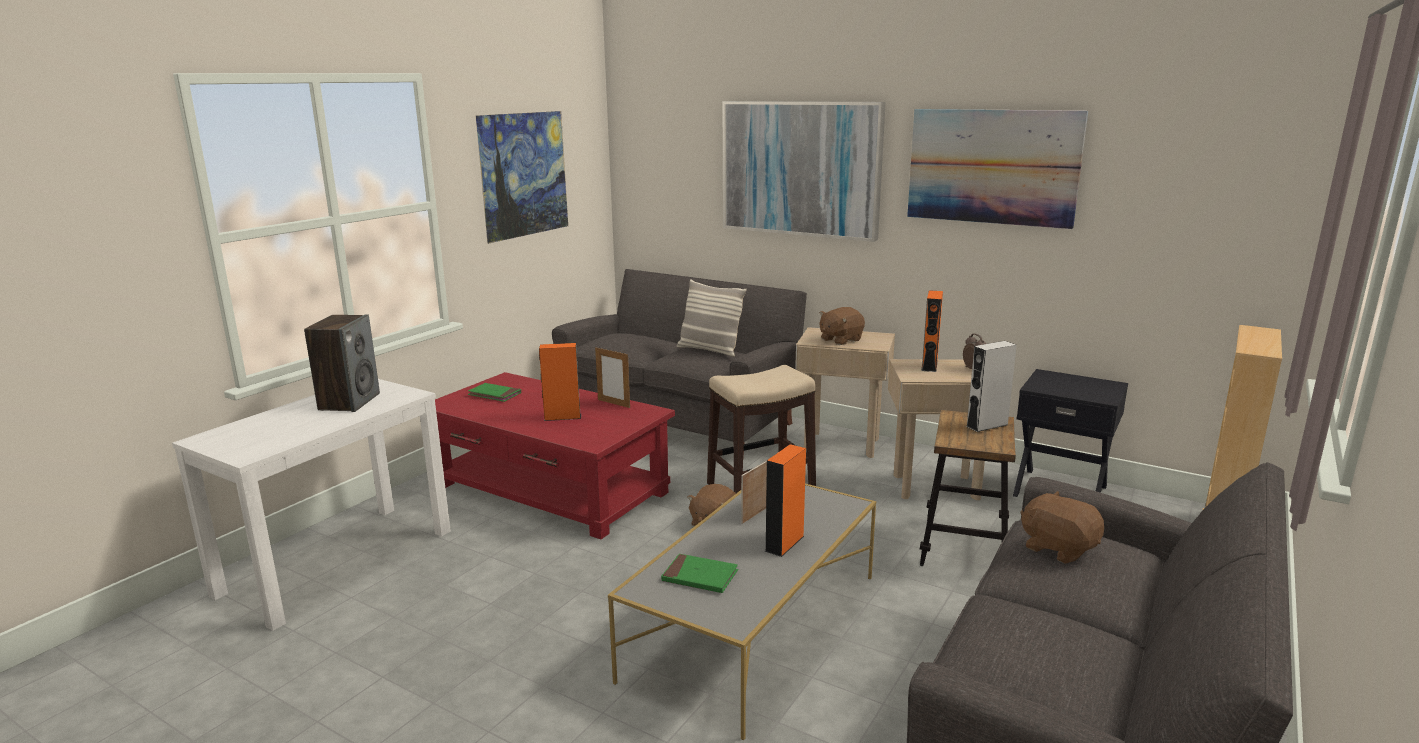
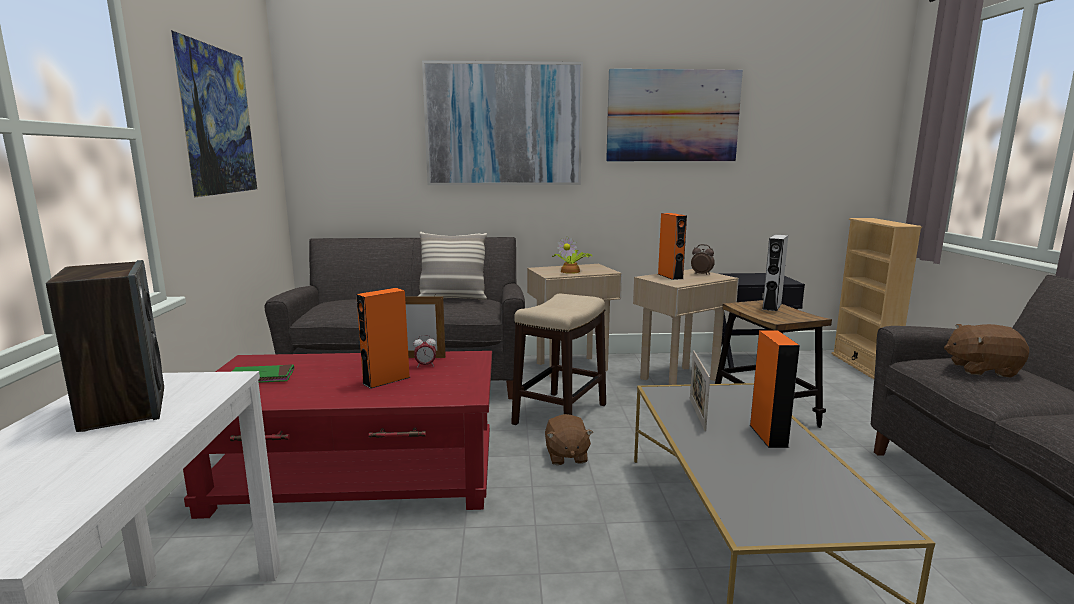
camera: 35 degrees left, 5 degrees down
green book [661,554,738,593] -> none
brown plush toy [819,307,865,345] -> potted plant [552,236,593,274]
none -> alarm clock [413,335,436,368]

